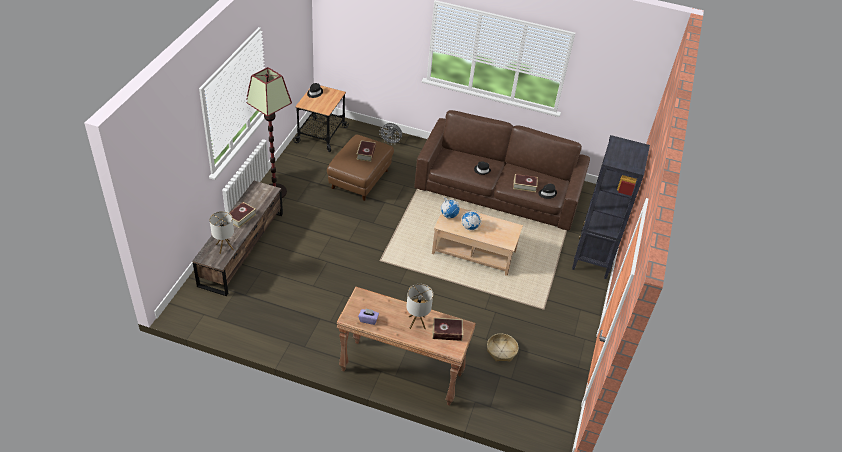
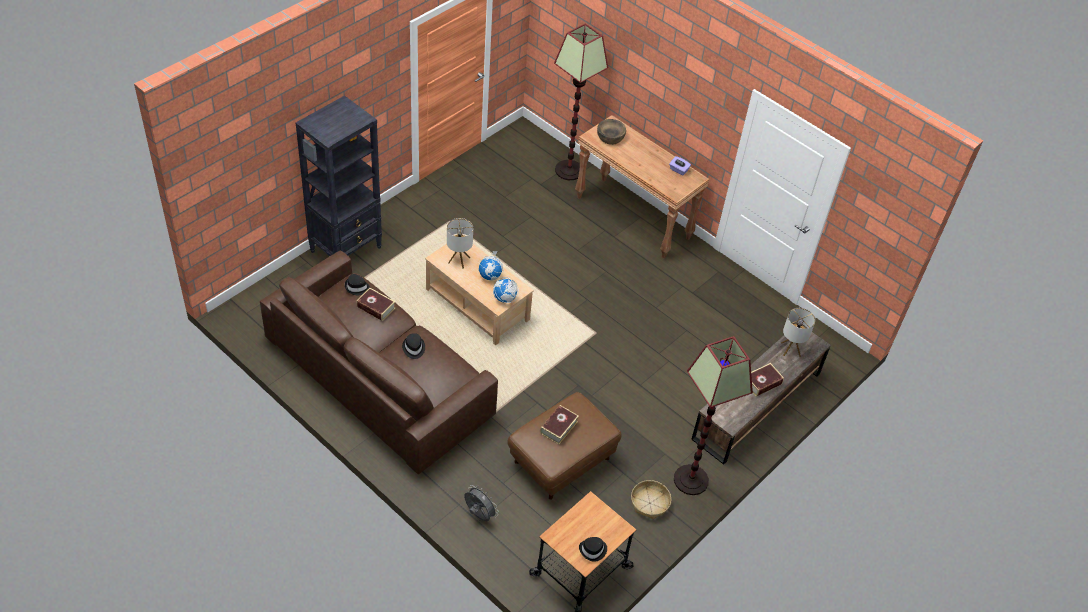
camera: 155 degrees left, 5 degrees up
table lamp [406,284,433,329] -> table lamp moved to [447,218,473,269]
book [432,318,463,341] -> brown bowl [597,119,626,145]
basket [487,334,519,362] -> basket moved to [631,480,671,519]
none -> floor lamp [554,24,608,180]

